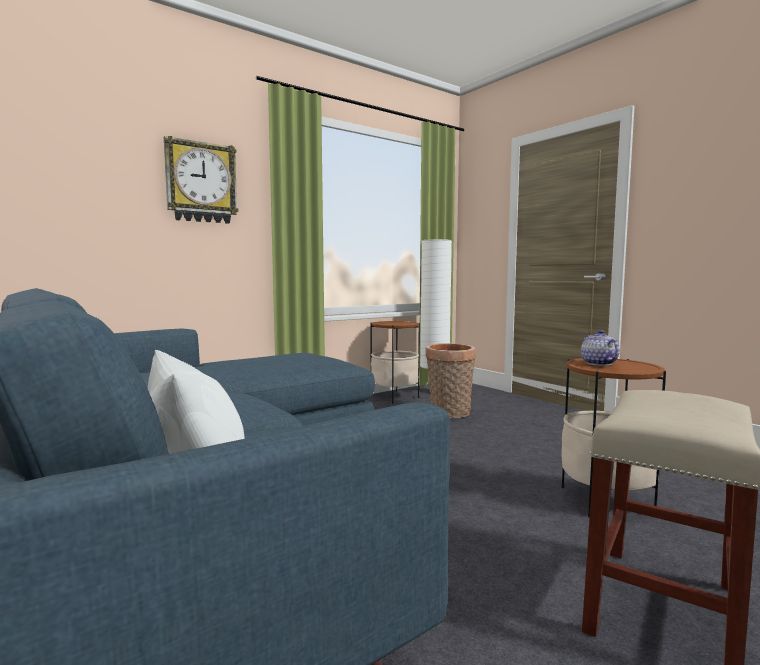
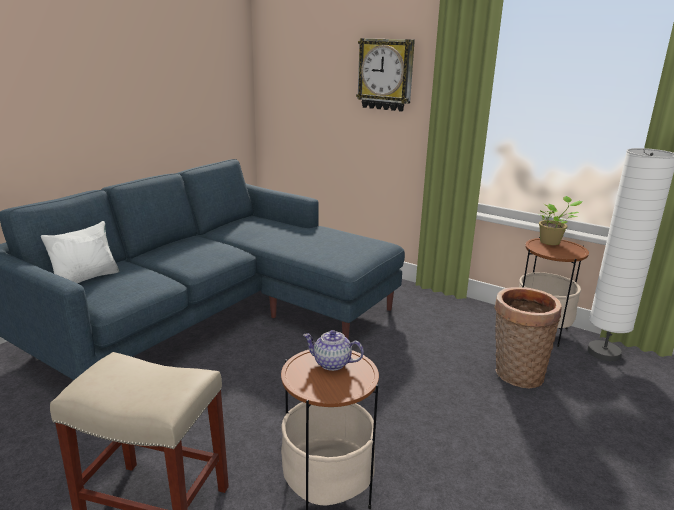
camera: 70 degrees right, 15 degrees up
teapot [581,330,620,366] -> teapot turned 135 degrees counterclockwise [303,330,364,371]
none -> potted plant [539,196,583,245]

